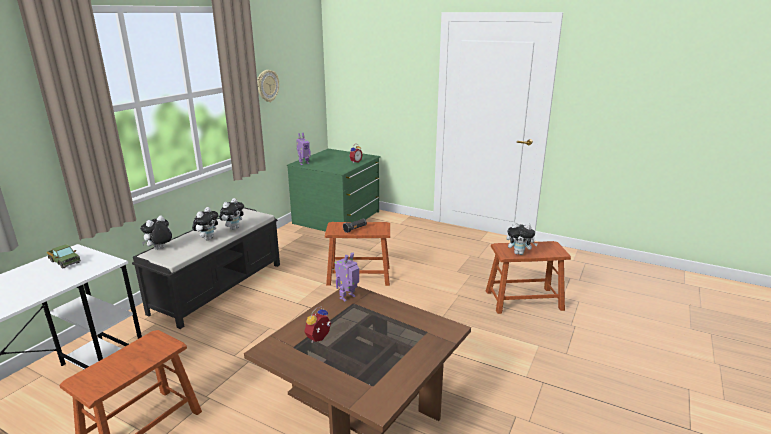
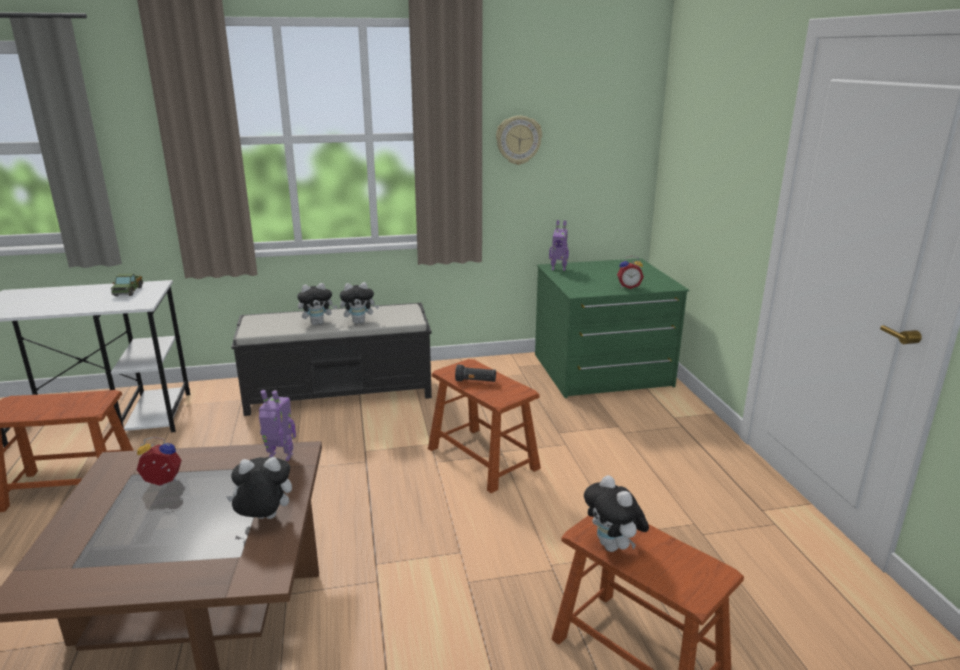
camera: 50 degrees right, 0 degrees up
plush toy [140,216,172,250] -> plush toy moved to [226,457,292,519]

